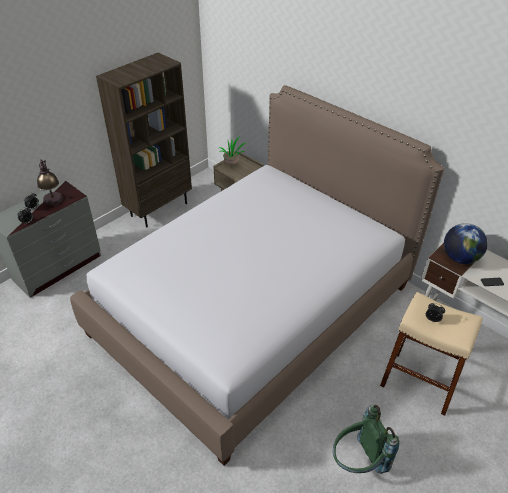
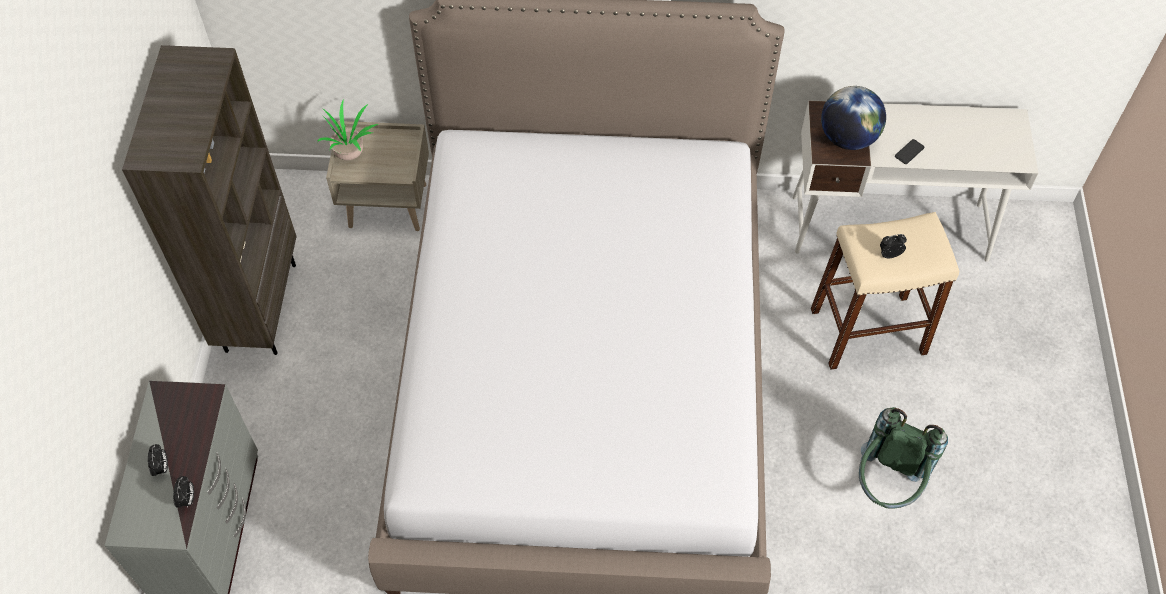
camera: 40 degrees left, 15 degrees up
table lamp [37,159,63,206] -> none

